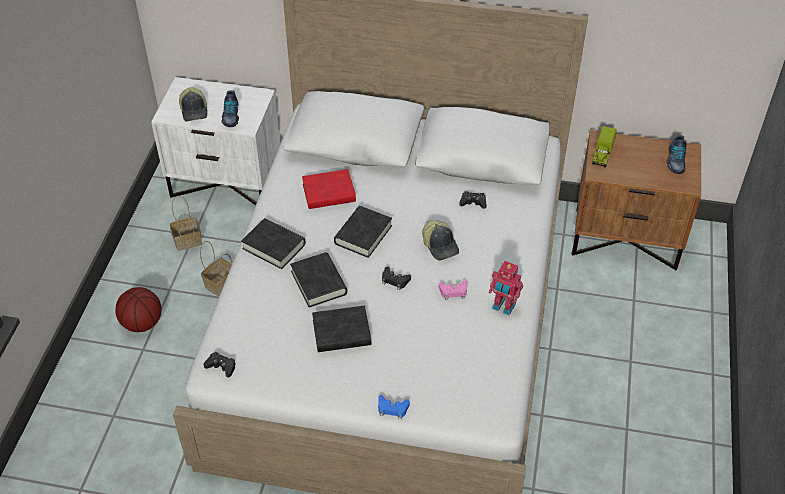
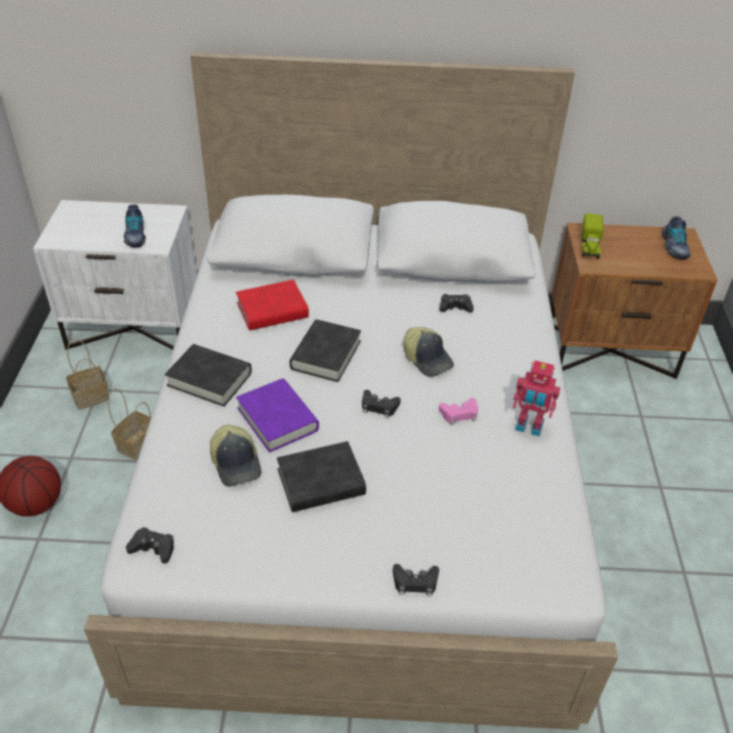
camera: 10 degrees left, 5 degrees down
cap [179,87,207,121] -> cap moved to [210,425,261,487]
black book [290,252,347,307] -> purple book [236,378,319,453]
blue game controller [378,395,410,419] -> black game controller [393,564,439,597]

